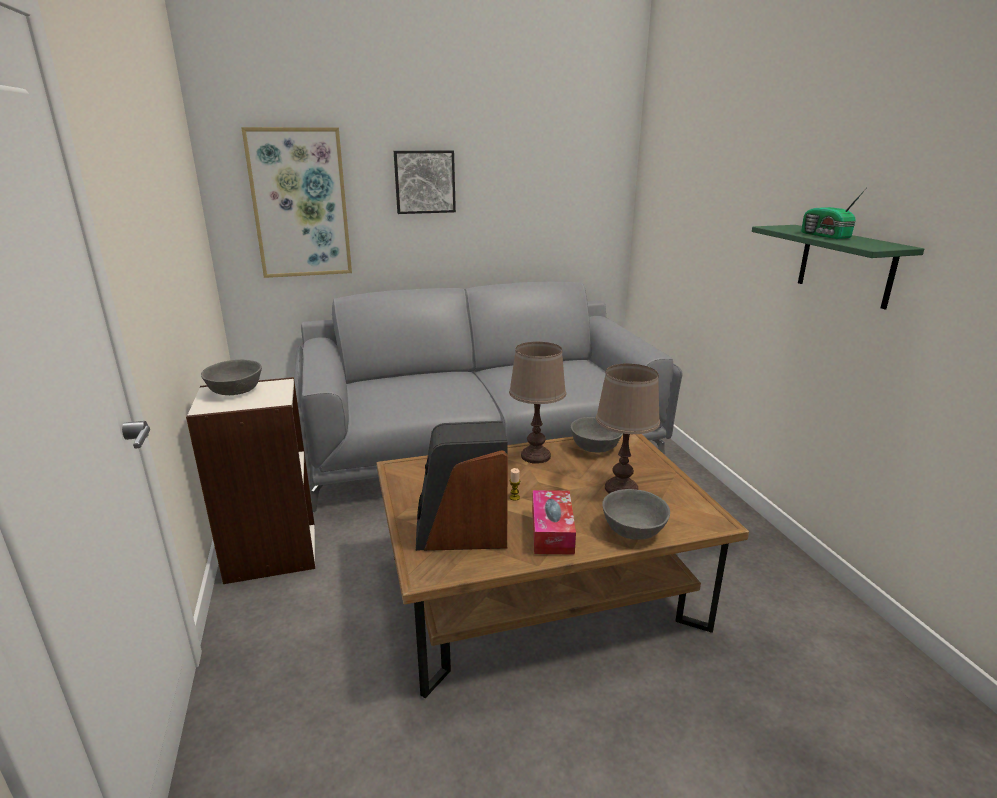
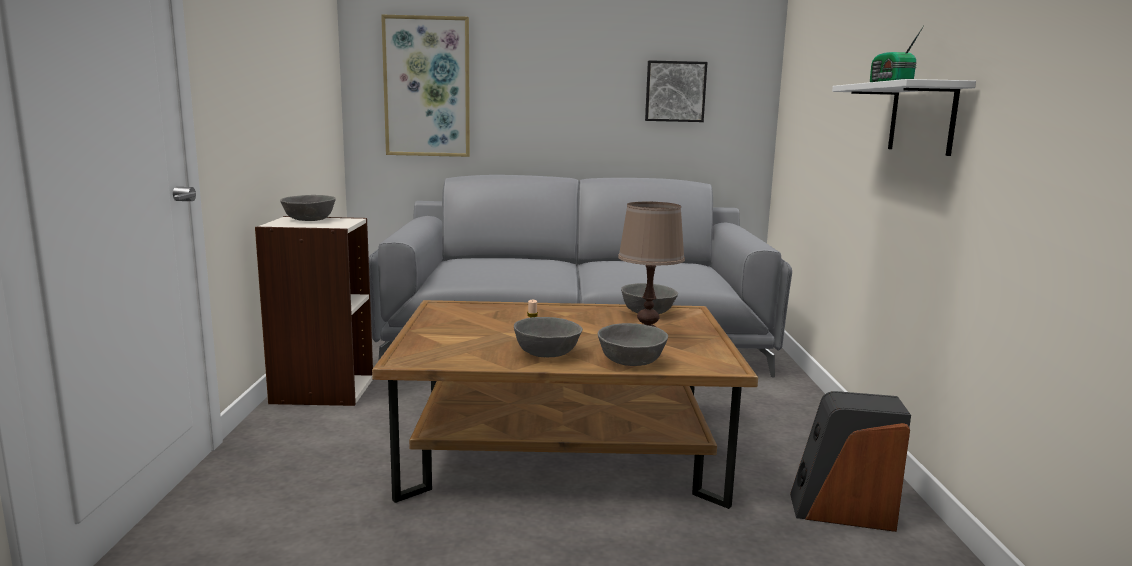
camera: 15 degrees right, 10 degrees down
picture [394,150,456,214] -> picture moved to [645,60,707,122]
speaker [416,421,508,551] -> speaker moved to [790,391,911,532]
brown table lamp [509,342,566,464] -> none
tissue box [532,490,576,555] -> grey bowl [514,317,583,357]
green shelf [752,225,924,309] -> white shelf [832,79,976,156]

